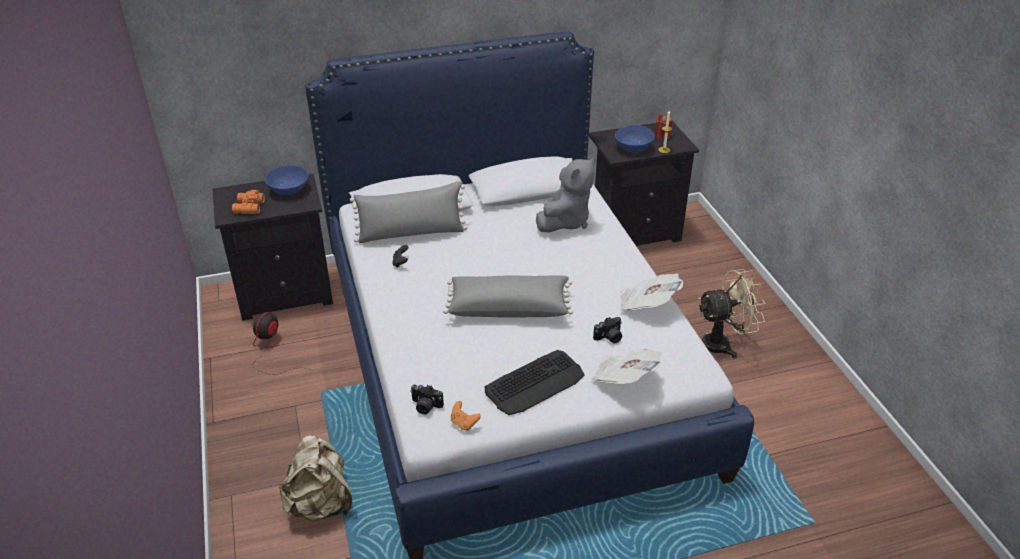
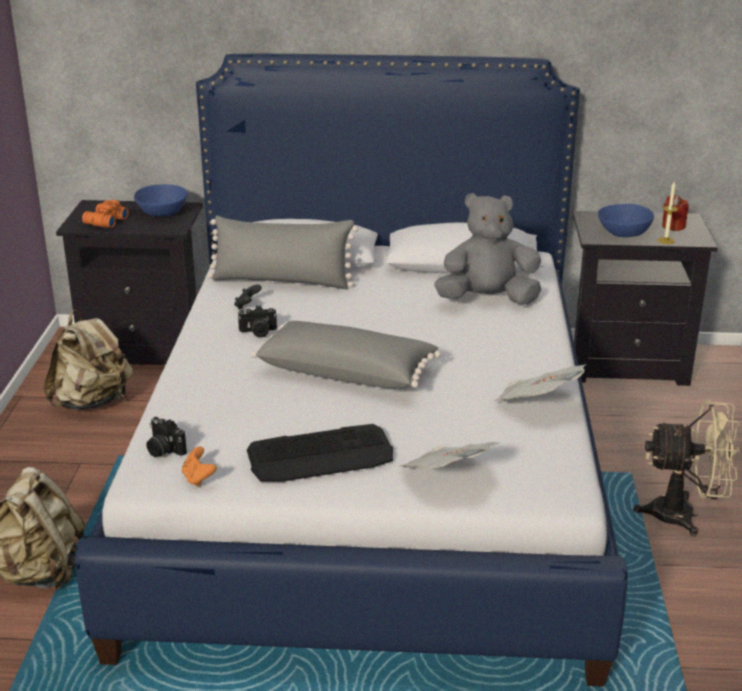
camera: 20 degrees right, 10 degrees down
fan [253,312,313,375] -> beige backpack [44,310,133,411]
grey plush toy [536,157,595,233] -> grey plush toy turned 150 degrees counterclockwise [434,193,541,305]
camera [593,317,622,343] -> camera moved to [238,305,277,338]

